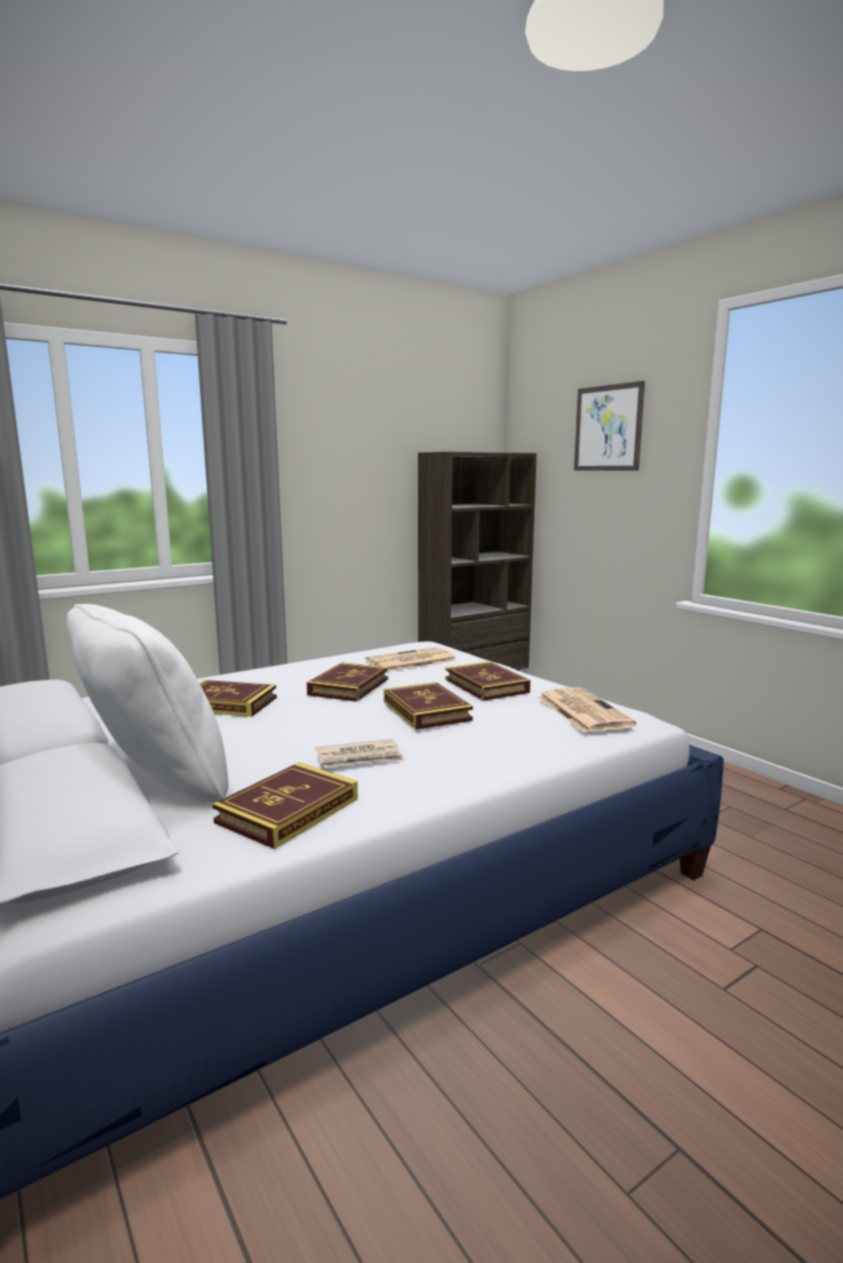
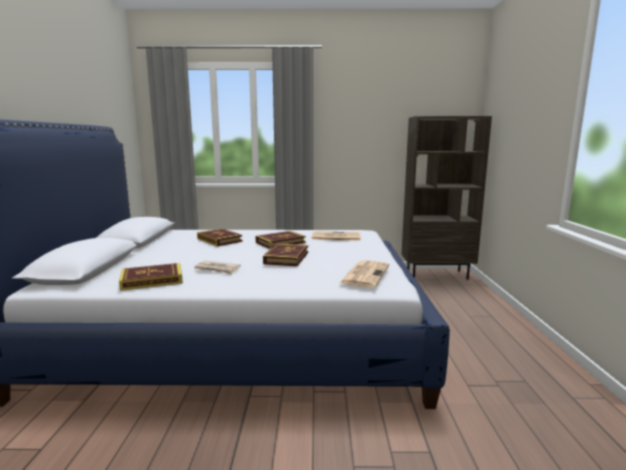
camera: 35 degrees right, 0 degrees up
white pillow [67,604,228,803] -> none
book [445,661,530,701] -> none
picture [574,381,645,471] -> none

